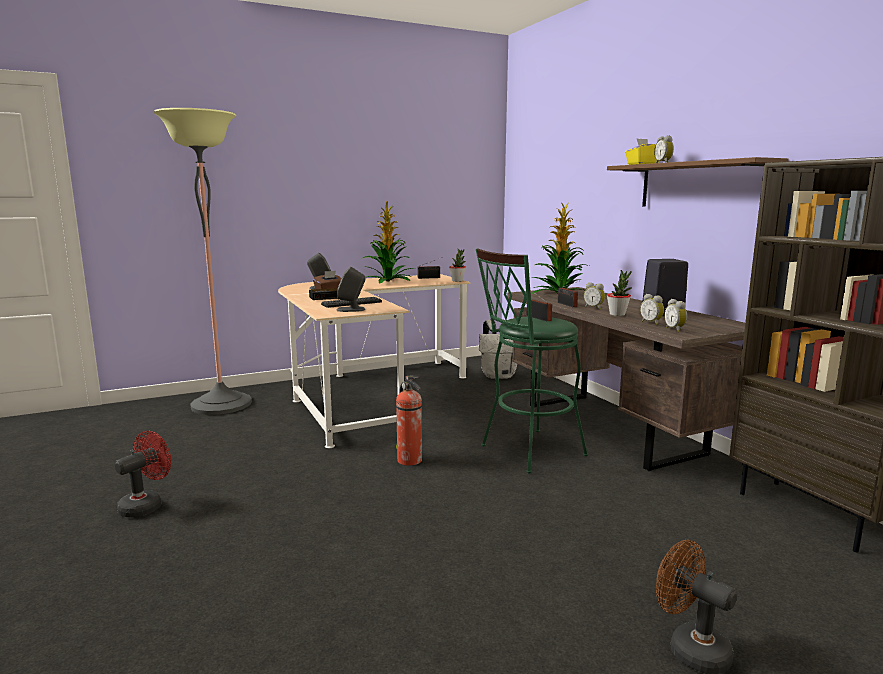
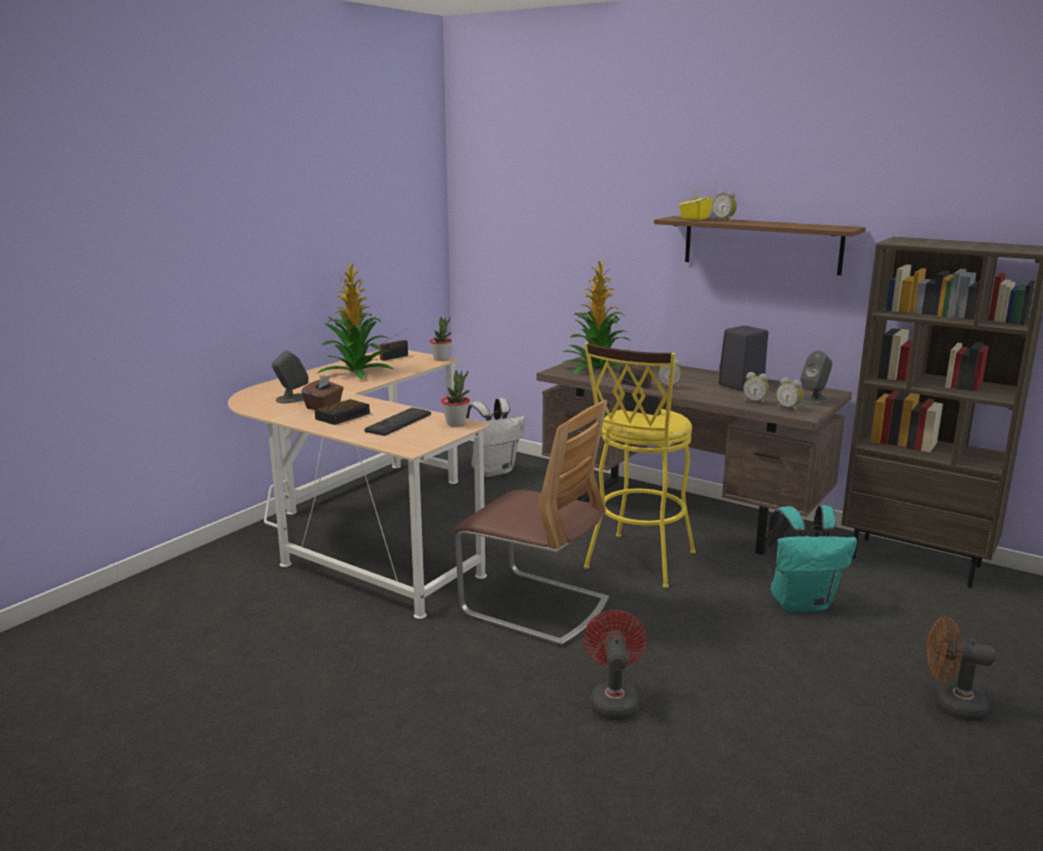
camera: 30 degrees left, 5 degrees up
red fan [115,431,171,518] -> red fan moved to [583,610,647,720]
floor lamp [154,108,252,415] -> none
grey speaker [336,266,366,312] -> grey speaker moved to [800,351,832,405]
fire extinguisher [396,375,422,466] -> chair [453,400,609,647]
green stool [476,248,588,474] -> yellow stool [584,342,696,588]
potted plant [607,270,631,316] -> potted plant moved to [441,370,470,426]
none -> turquoise backpack [766,505,857,612]

